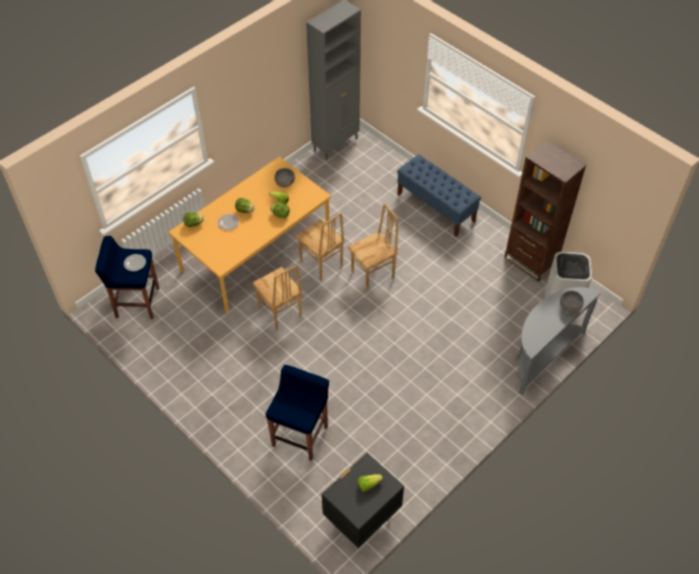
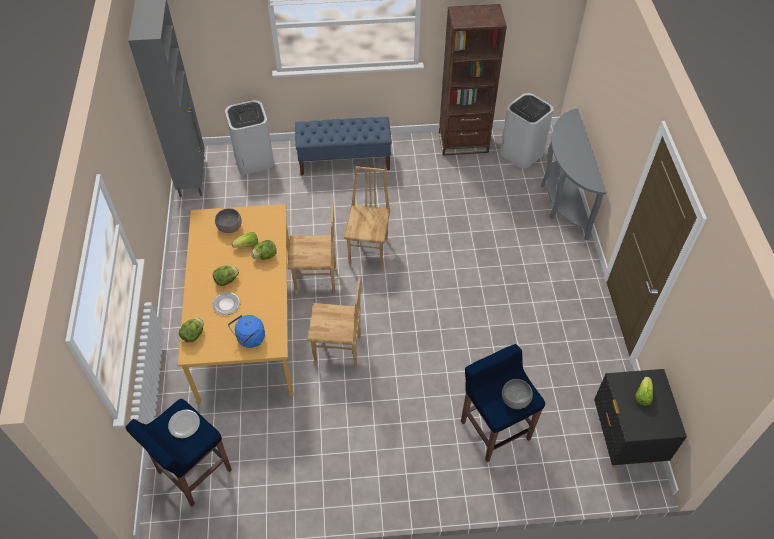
camera: 50 degrees left, 0 degrees up
grey bowl [560,291,584,313] -> grey bowl moved to [502,379,533,409]
none -> white trash can [225,100,274,174]
none -> blue kettle [228,315,265,348]

